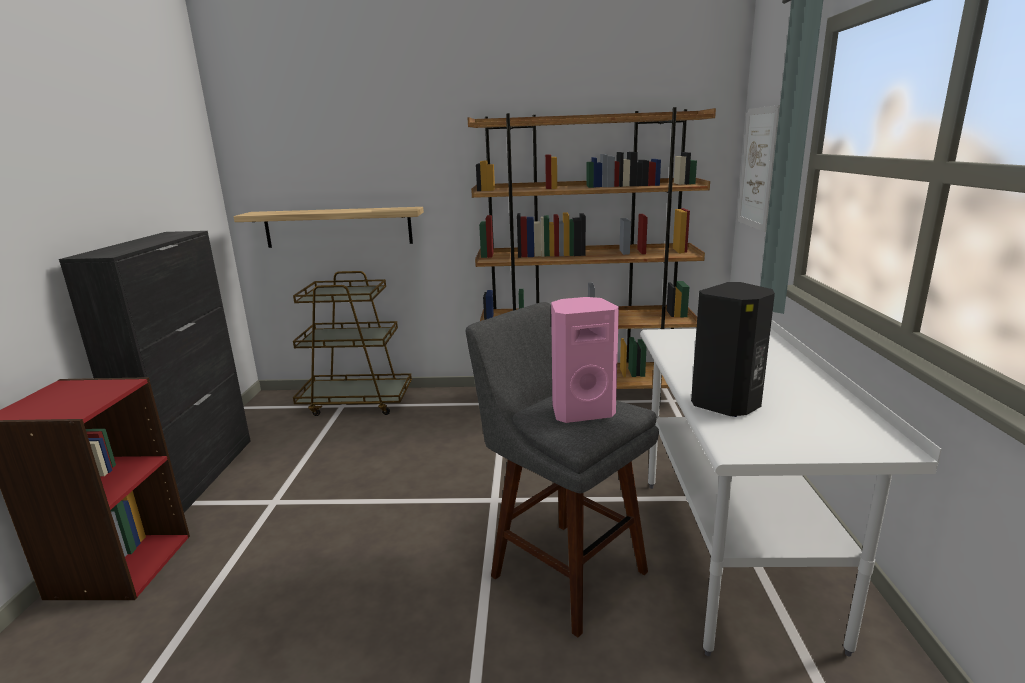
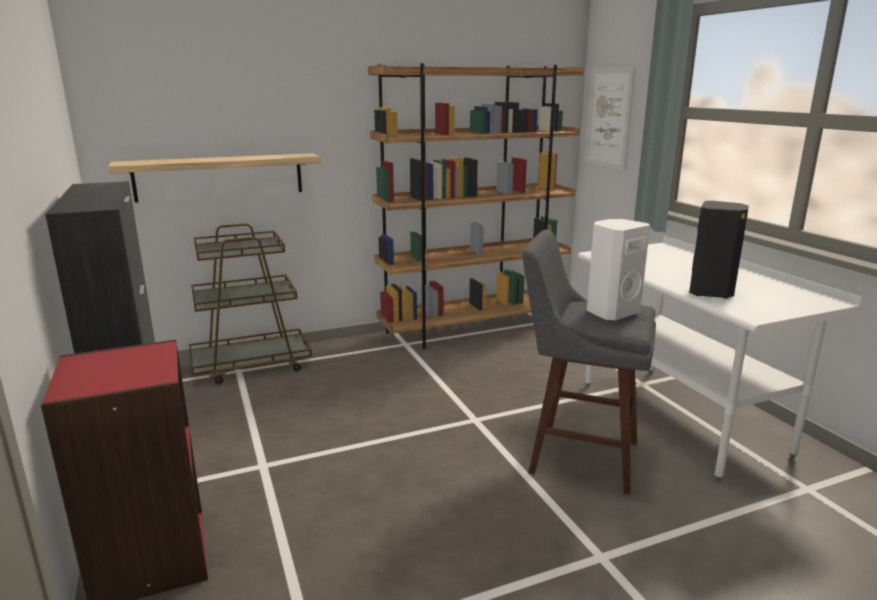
camera: 25 degrees left, 0 degrees up
pink speaker [551,297,619,423] -> white speaker [587,219,650,321]

